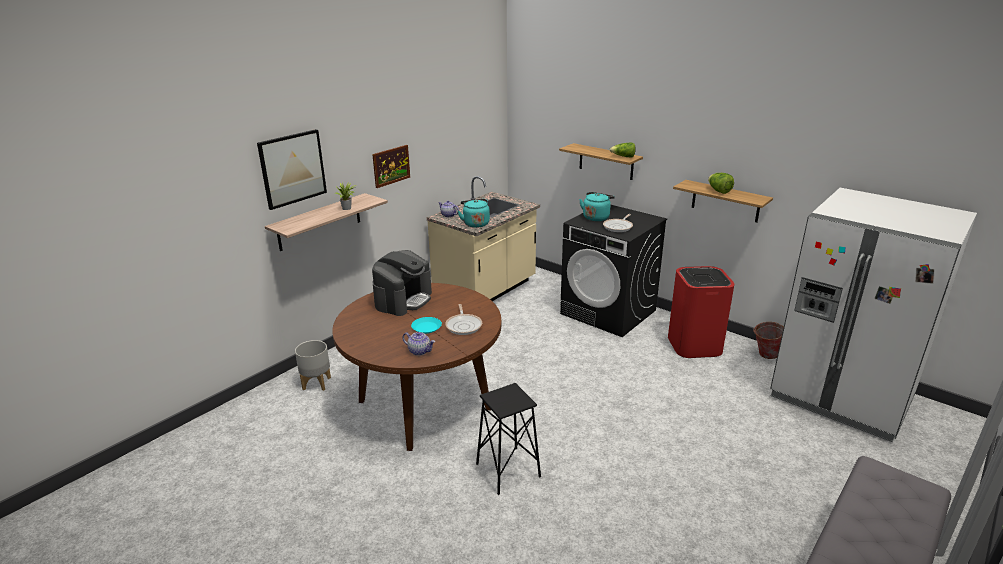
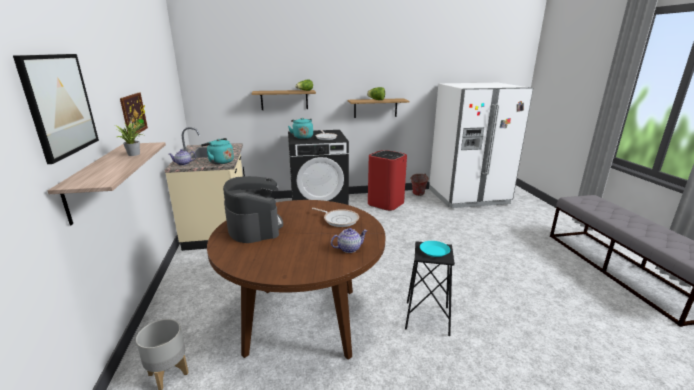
camera: 50 degrees left, 5 degrees down
turquoise plate [411,317,442,334] -> turquoise plate moved to [420,241,450,257]

